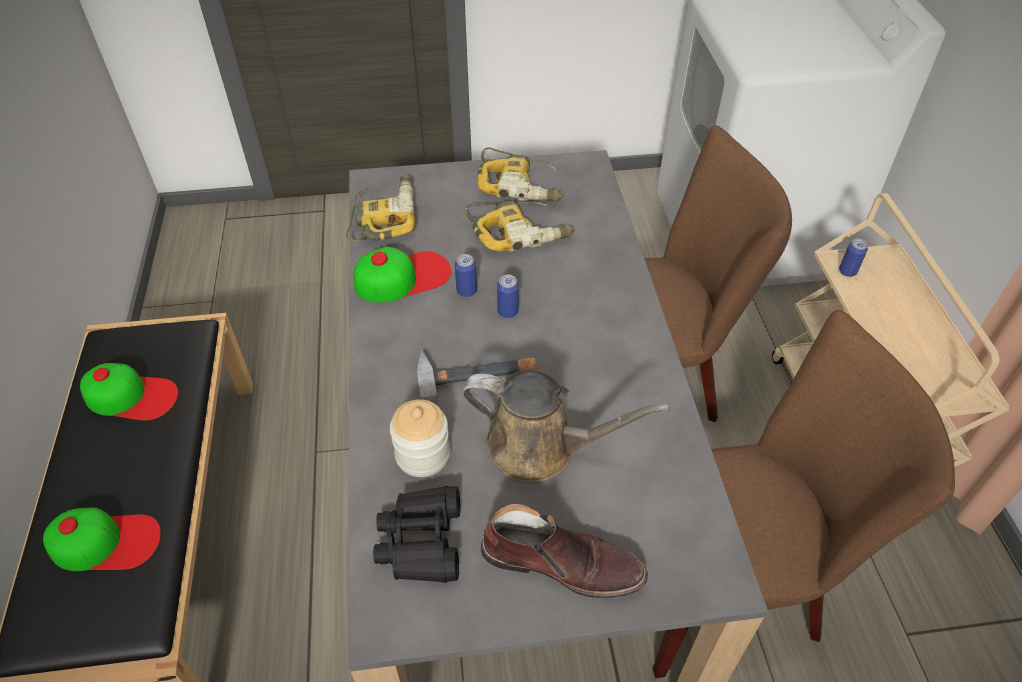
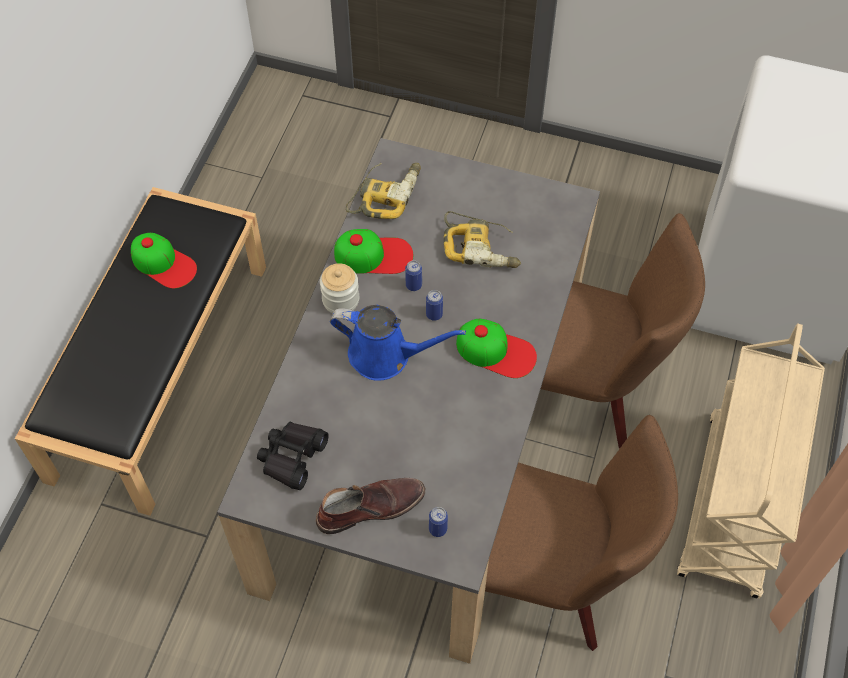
camera: 25 degrees right, 10 degrees up
cap [43,507,161,571] -> cap moved to [456,319,537,378]
jar [390,399,450,477] -> jar moved to [320,263,359,313]
hammer [417,351,537,404] -> blue watering can [330,305,466,381]
brown watering can [462,370,670,484] -> none
power drill [477,147,563,202] -> none
brown boot [481,504,648,598] -> brown boot turned 60 degrees counterclockwise [316,478,426,534]
can [839,239,868,277] -> can moved to [429,507,448,537]

